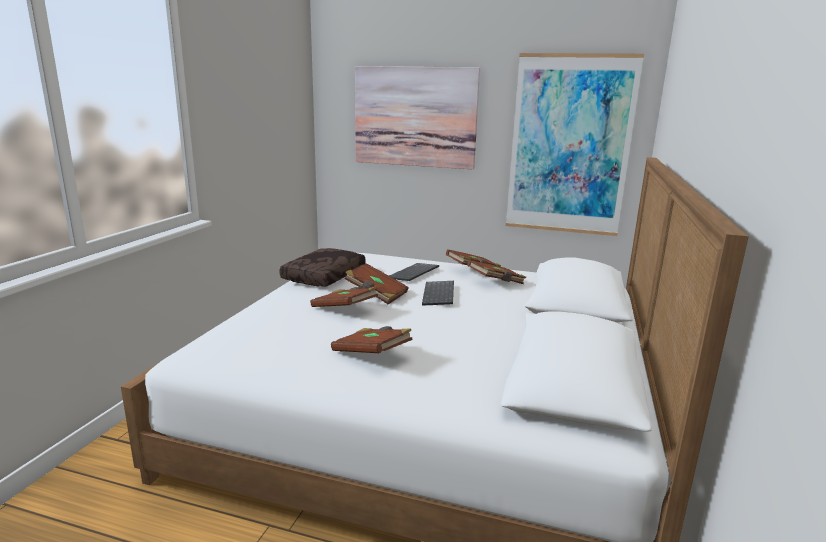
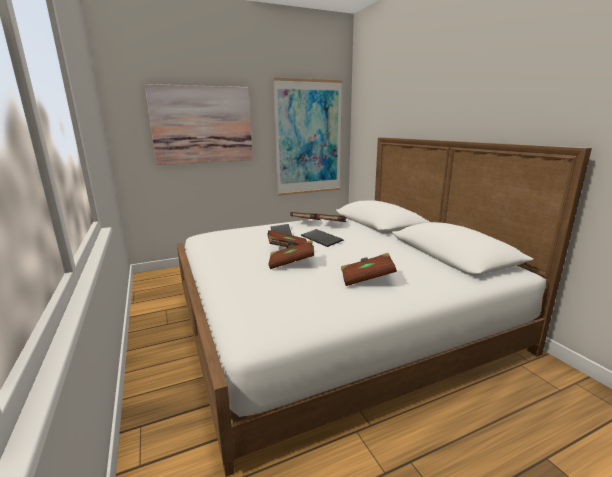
camera: 40 degrees left, 0 degrees up
brown pillow [279,248,365,287] -> none

